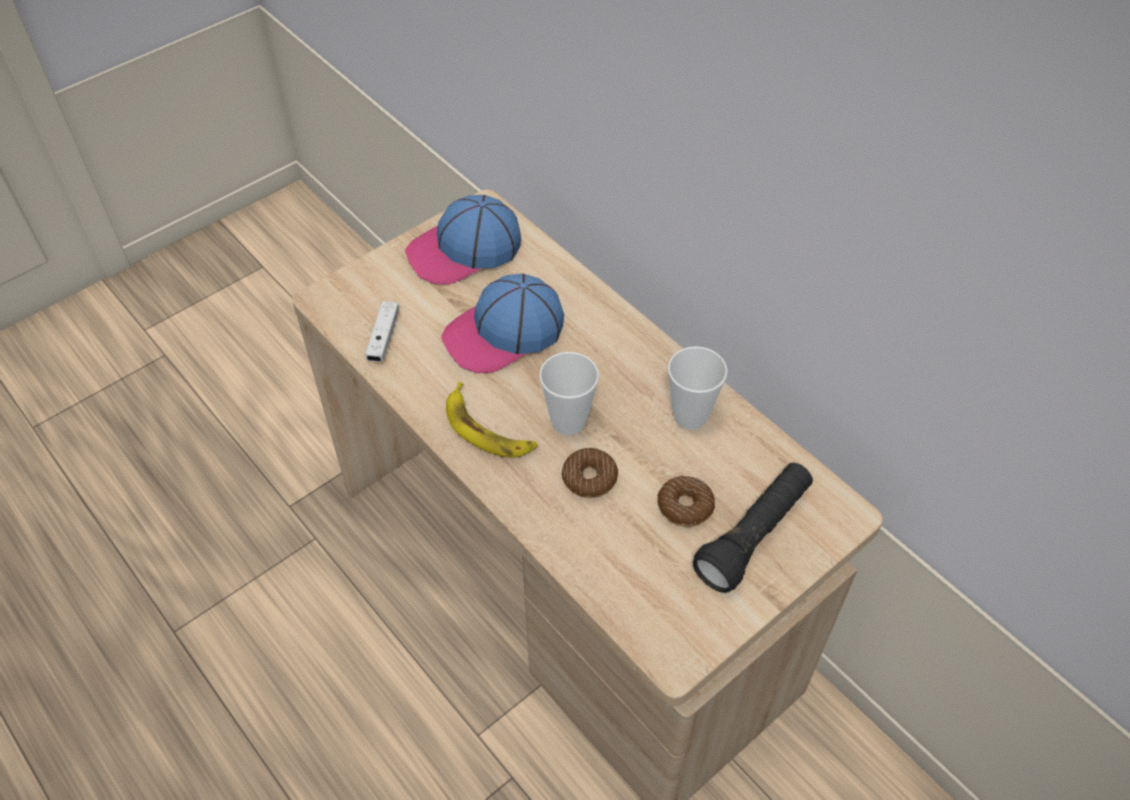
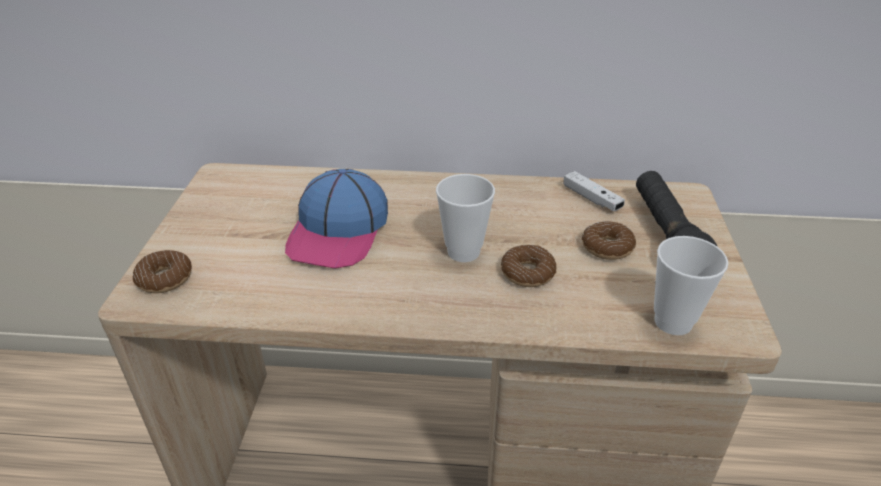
camera: 45 degrees left, 15 degrees down
white game controller [365,301,399,362] -> white game controller moved to [563,171,625,211]
cap [405,195,521,285] -> none
banana [446,382,537,458] -> none
cup [668,346,728,430] -> cup moved to [654,236,728,335]
none -> donut [133,250,192,293]

